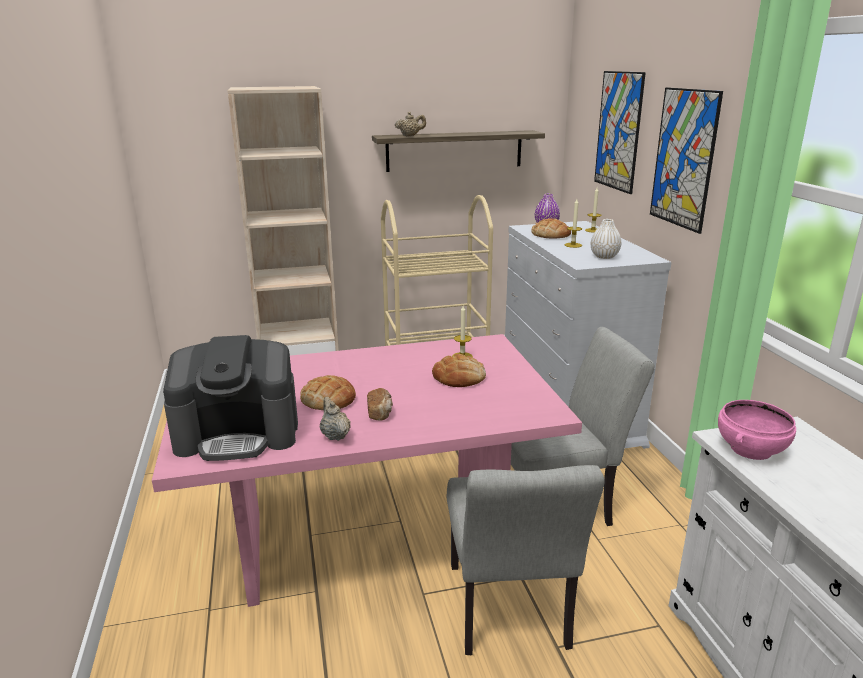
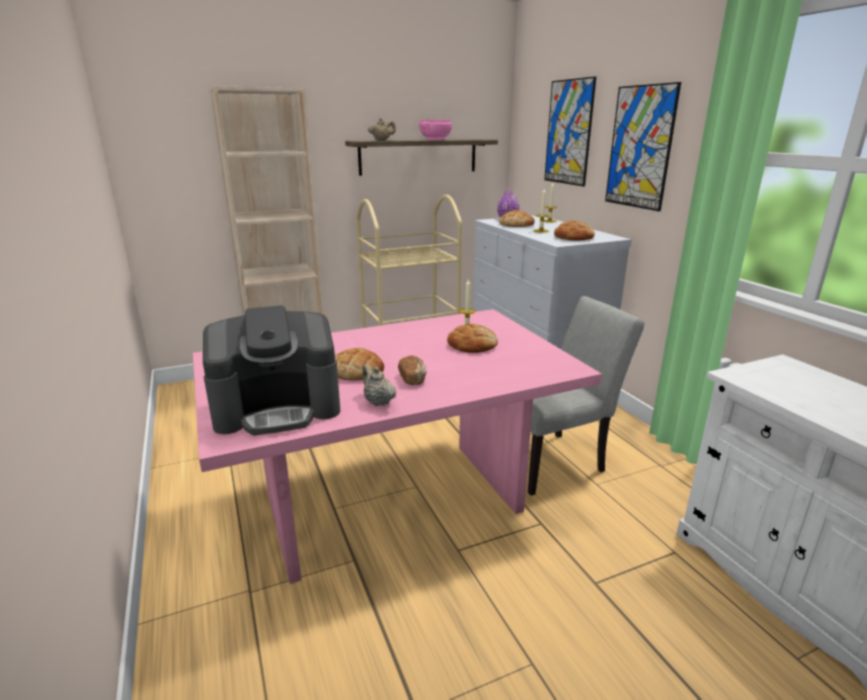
camera: 10 degrees left, 0 degrees up
grey chair [447,465,604,655] -> none
white vase [591,219,621,259] -> bread [554,221,595,241]
pink bowl [718,400,796,460] -> pink bowl moved to [419,120,452,140]

